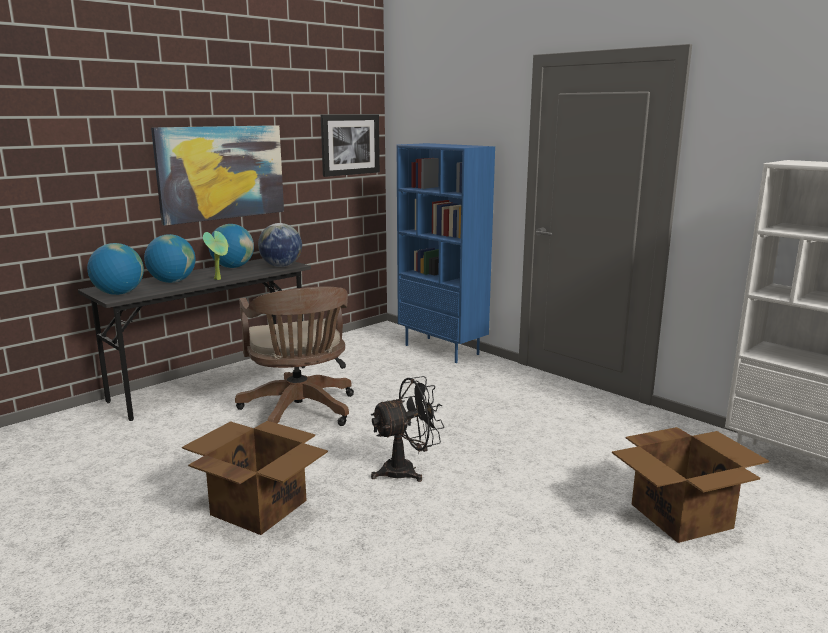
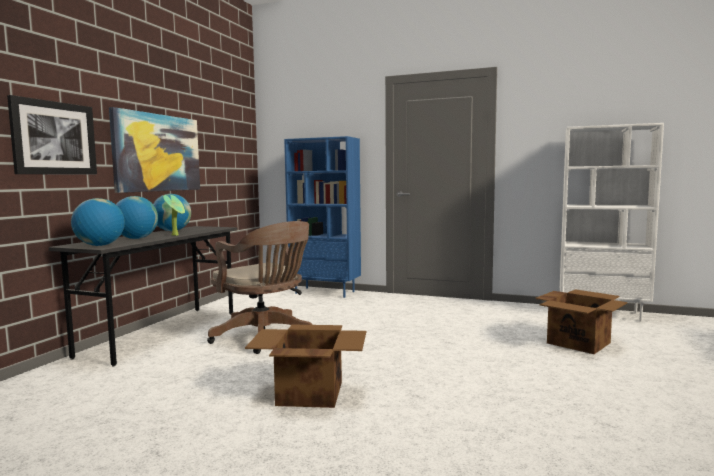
camera: 25 degrees left, 10 degrees down
globe [258,223,302,267] -> none
picture [321,114,380,177] -> picture moved to [7,95,97,174]
black fan [371,376,444,482] -> none

